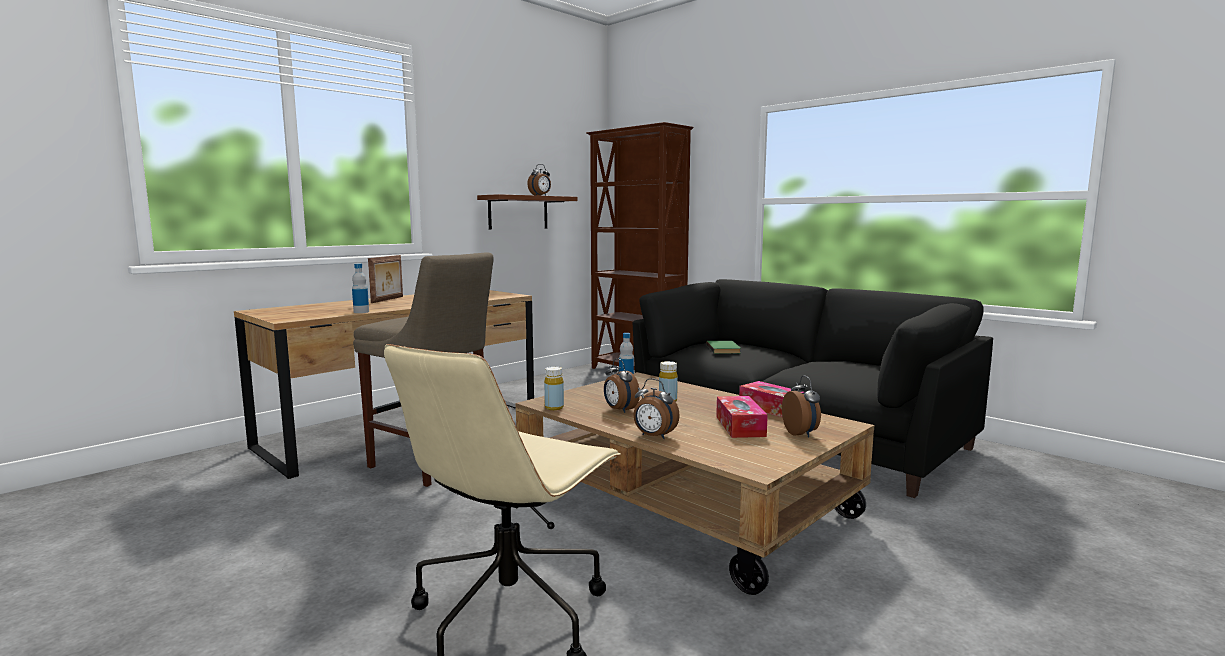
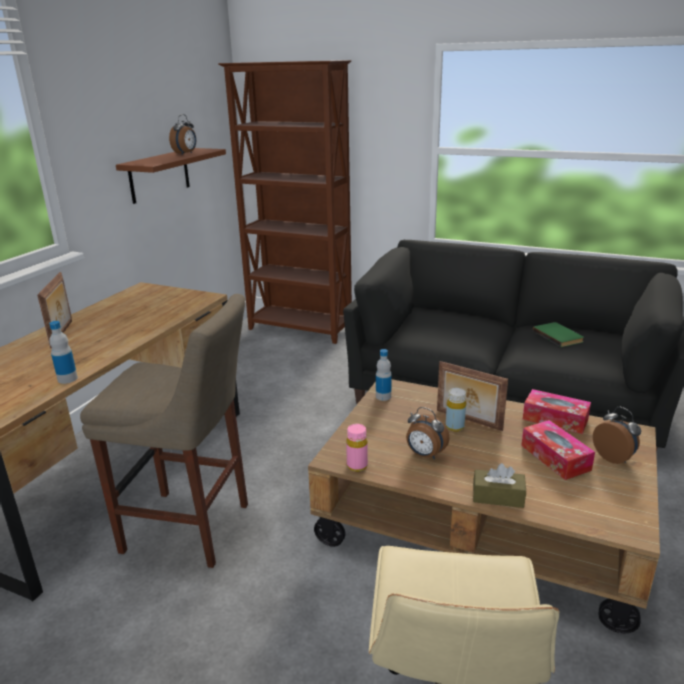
camera: 20 degrees left, 15 degrees up
yellow bottle [544,366,564,410] -> pink bottle [346,424,368,472]
alarm clock [633,378,680,439] -> brown tissue box [473,463,526,508]
green book [707,341,741,354] -> green book moved to [533,322,584,347]
none -> picture frame [437,361,508,431]

